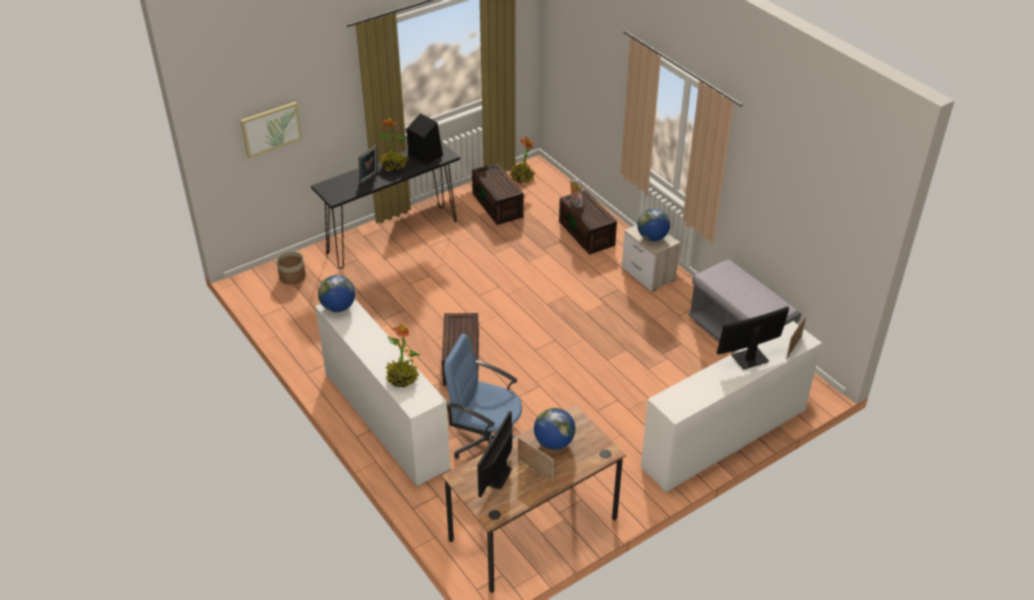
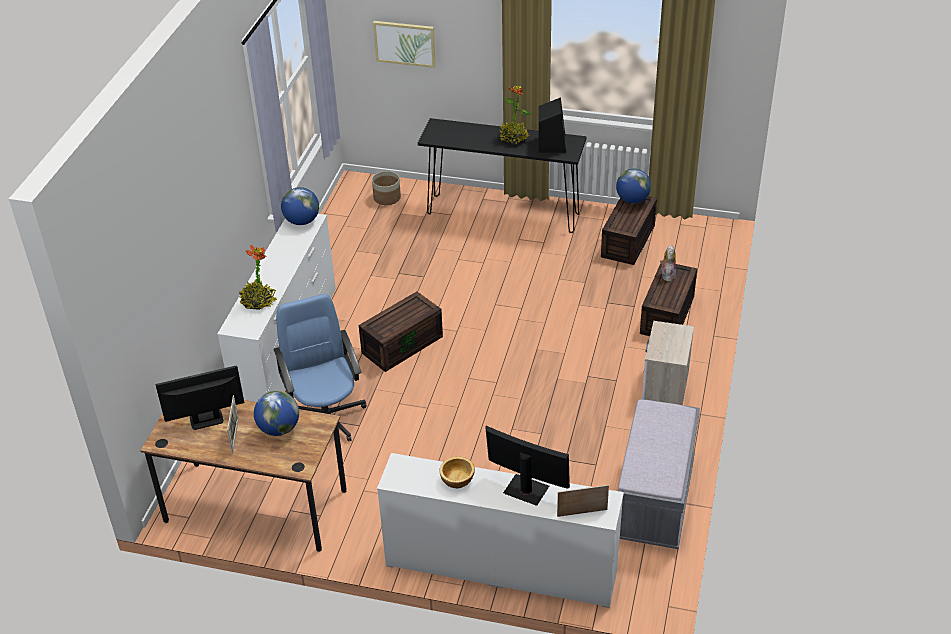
camera: 50 degrees right, 0 degrees up
picture frame [358,145,378,184] -> none
potted plant [510,136,536,183] -> none
globe [637,209,670,241] -> globe moved to [616,169,651,204]
none -> bowl [440,456,475,489]

